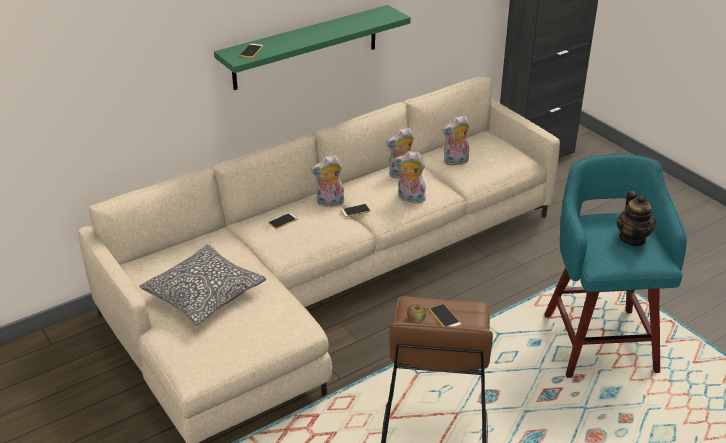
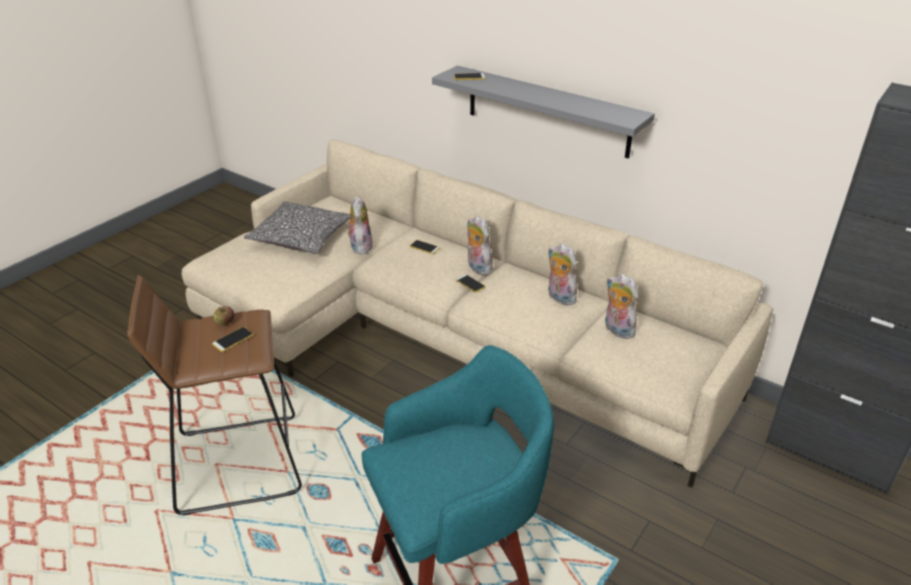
camera: 70 degrees right, 0 degrees up
green shelf [214,5,411,90] -> grey shelf [432,66,655,159]
plush toy [394,151,429,203] -> plush toy moved to [345,195,373,254]
teapot [616,191,656,246] -> none

